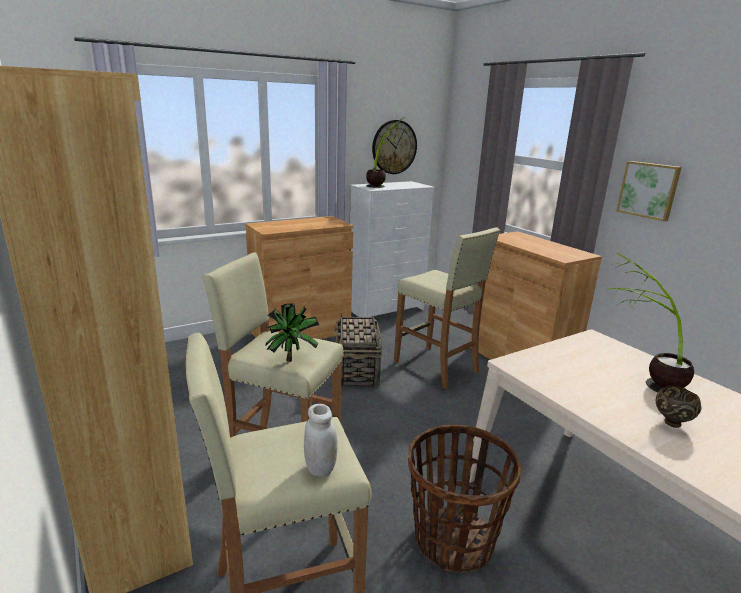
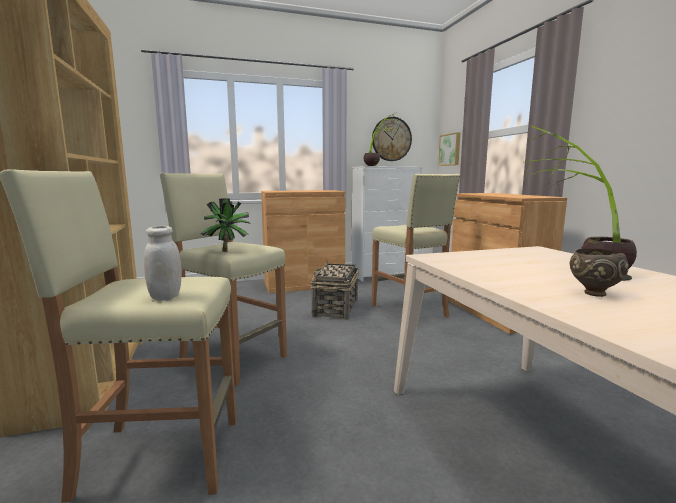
camera: 15 degrees right, 10 degrees down
basket [408,424,521,573] -> none
picture [616,161,682,221] -> picture moved to [438,132,460,166]

